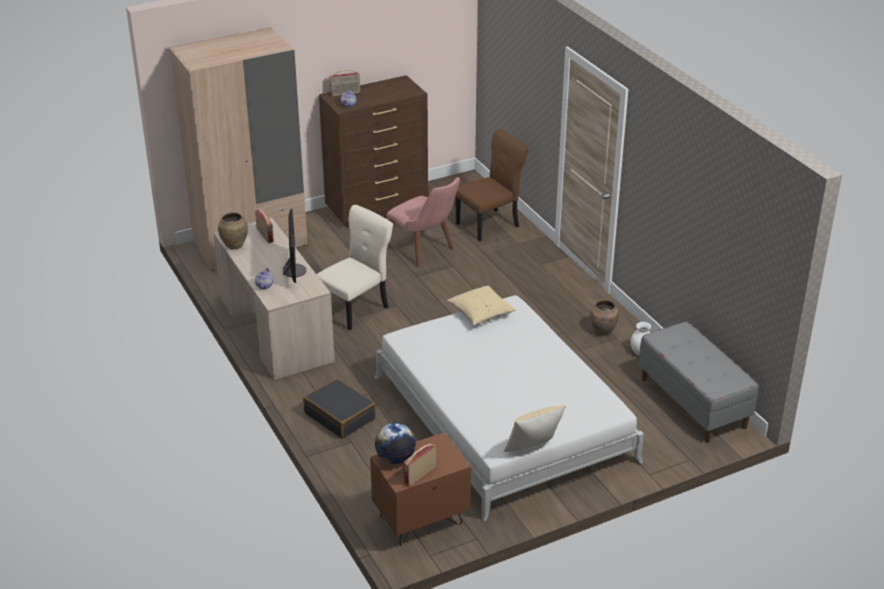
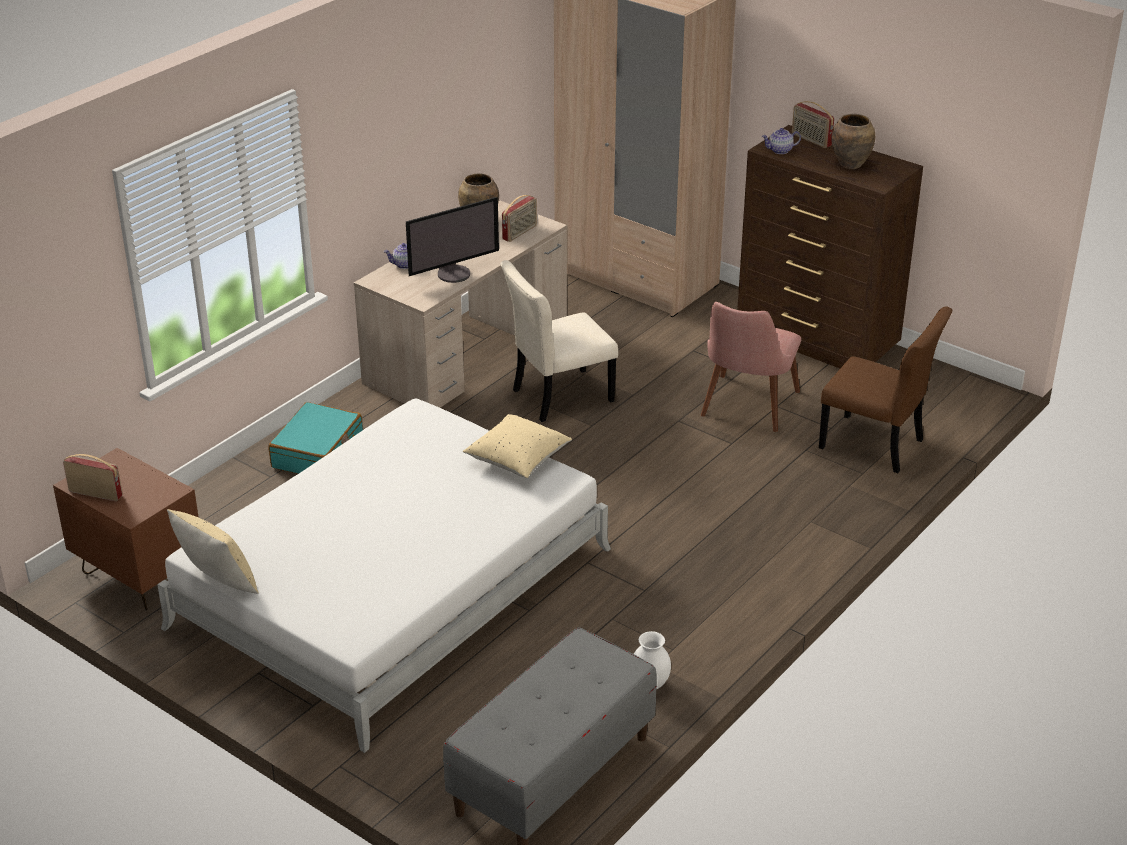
camera: 65 degrees right, 0 degrees up
black suitcase [303,378,376,439] -> turquoise suitcase [268,402,363,474]
beige chair [317,205,393,330] -> beige chair turned 135 degrees clockwise [500,260,618,422]
globe [375,423,416,464] -> none
brown vase [590,300,619,336] -> brown vase moved to [831,114,875,169]

